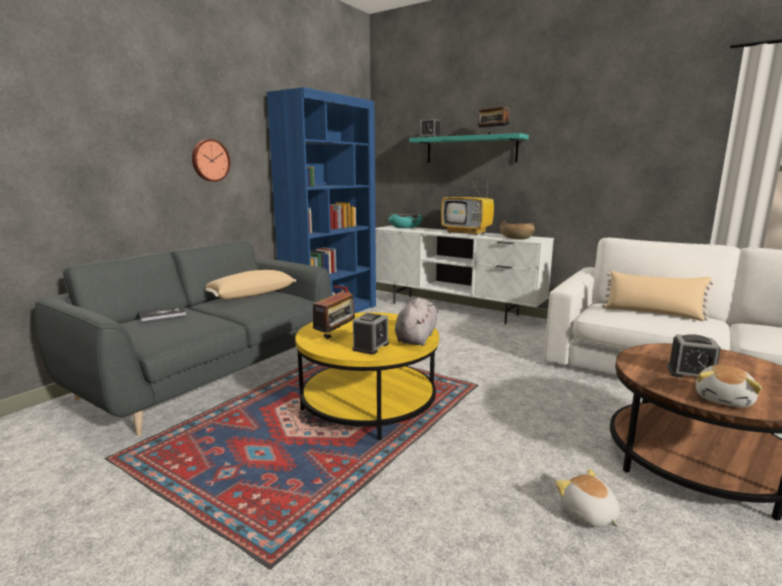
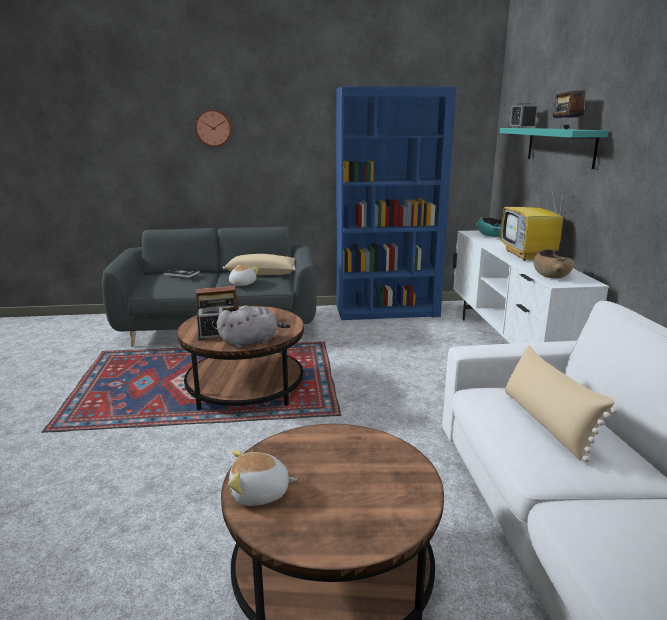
camera: 50 degrees right, 5 degrees up
wall clock [192,139,231,182] -> wall clock moved to [195,109,232,147]
yellow coffee table [295,312,439,440] -> brown coffee table [177,306,304,410]
plush toy [556,469,620,528] -> plush toy moved to [229,265,259,286]
alarm clock [667,334,721,378] -> none

